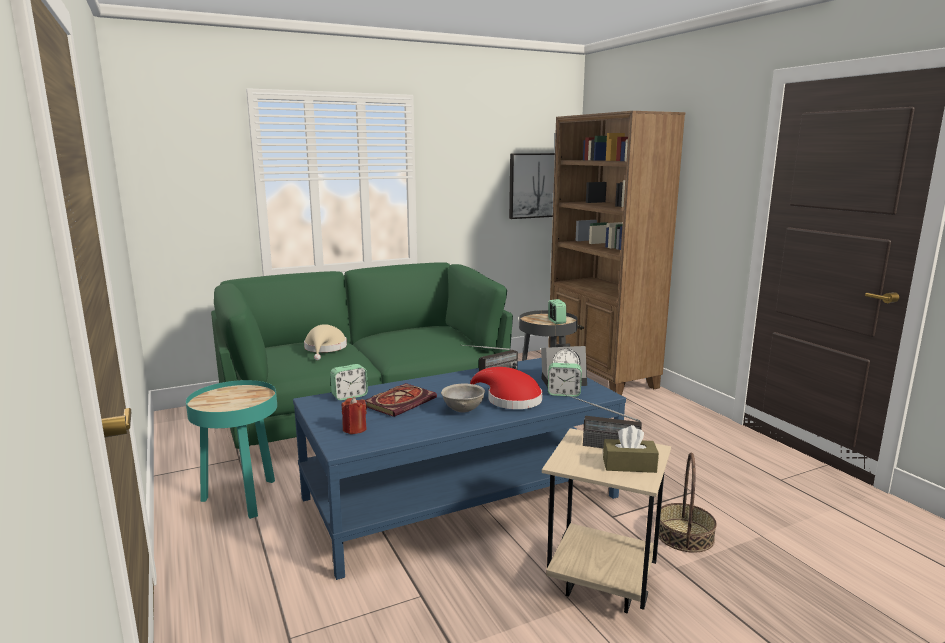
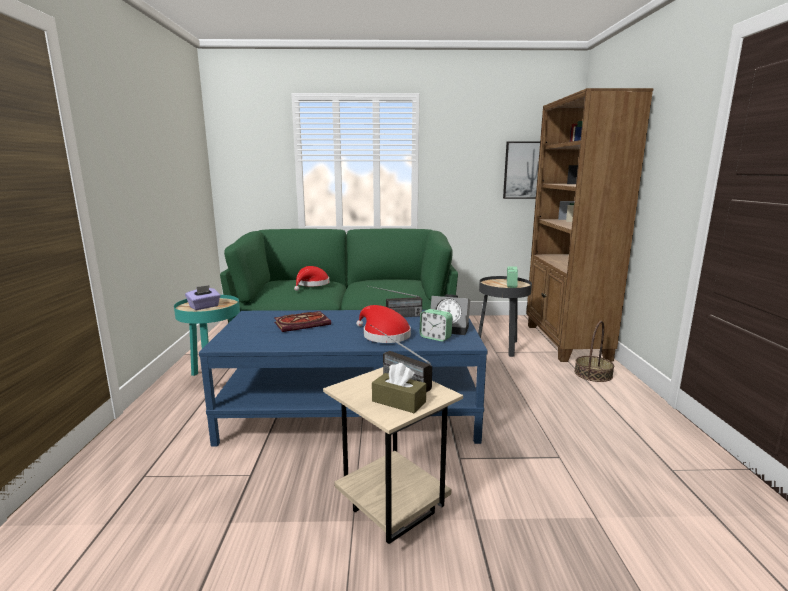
camera: 25 degrees right, 0 degrees up
beige hat [304,324,347,360] -> red hat [294,266,329,291]
alarm clock [330,364,368,401] -> none
red candle [342,397,367,434] -> none
grey bowl [441,383,485,413] -> none
basket [659,452,717,553] -> basket moved to [574,321,614,382]
none -> purple tissue box [185,285,221,310]

